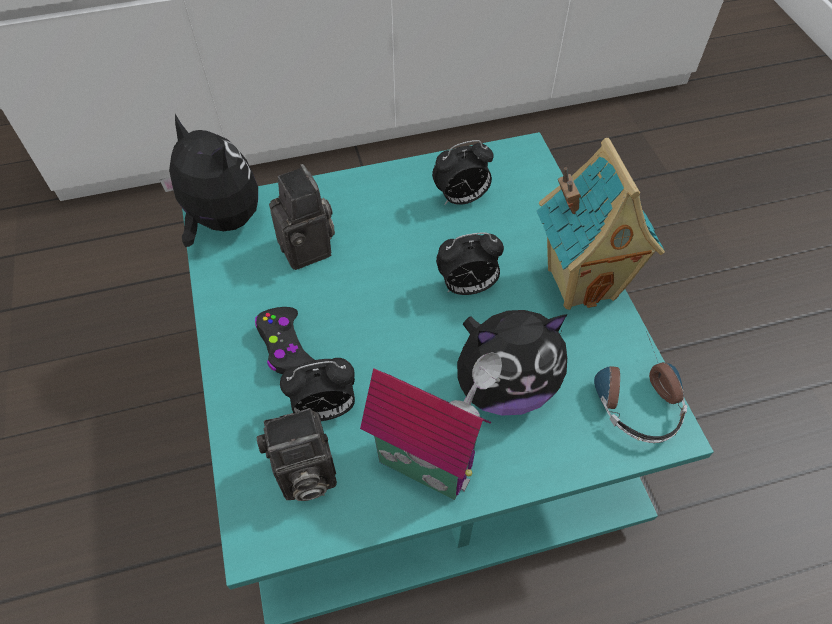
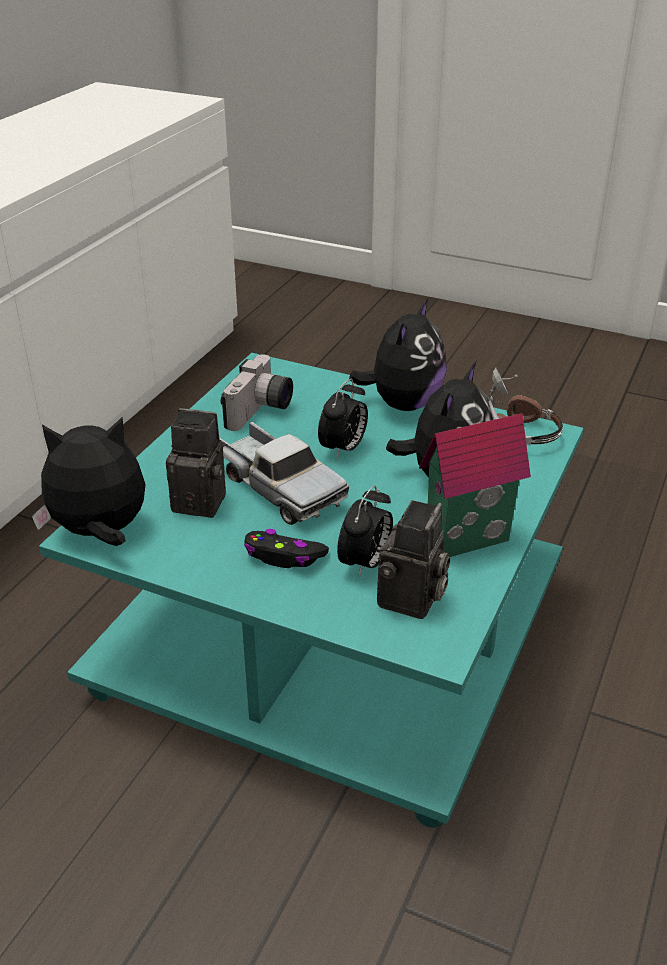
camera: 50 degrees left, 20 degrees down
alarm clock [432,140,494,205] -> camera [220,354,293,431]
toy house [537,138,665,310] -> plush toy [349,297,447,411]
none -> toy truck [219,422,349,525]

